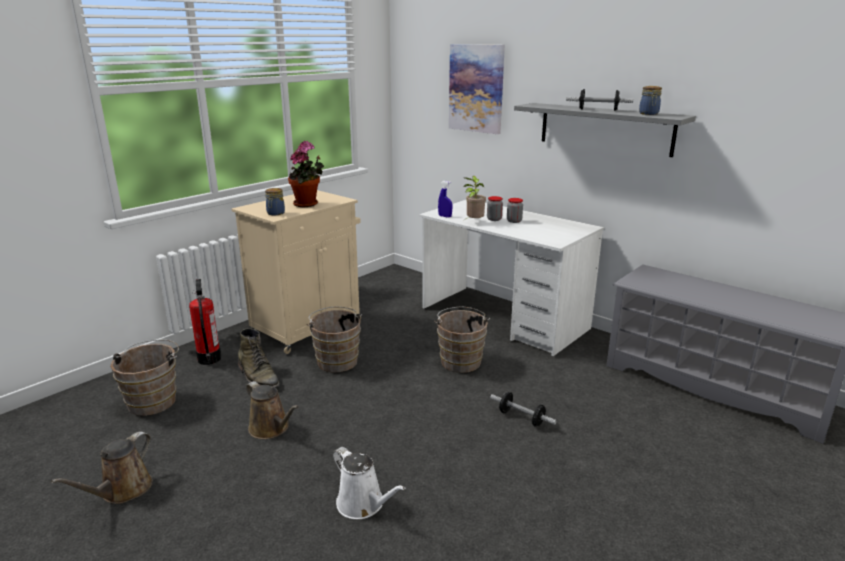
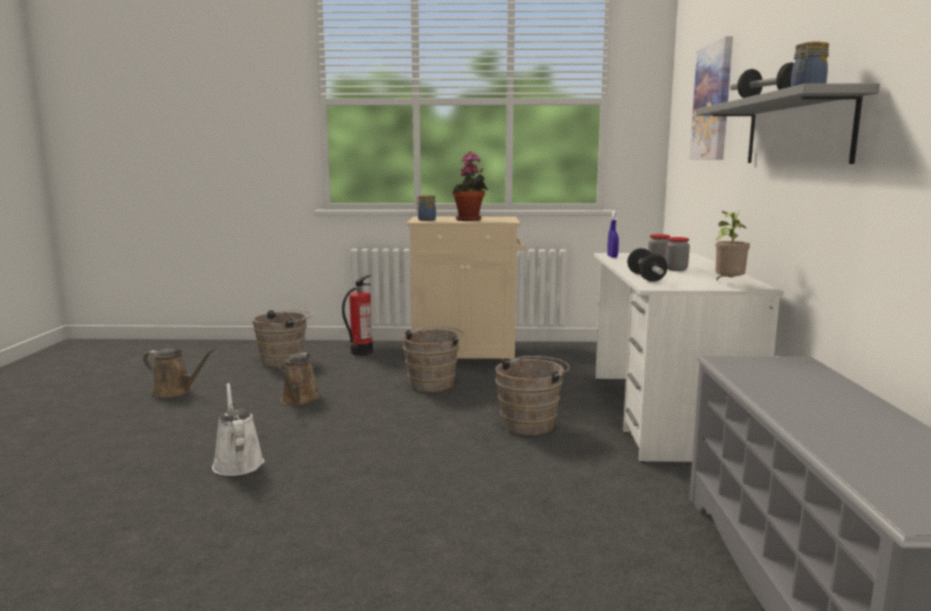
camera: 50 degrees right, 10 degrees down
brown watering can [51,431,153,504] -> brown watering can turned 150 degrees counterclockwise [143,348,216,398]
green boot [238,328,280,387] -> none
white watering can [333,447,405,519] -> white watering can turned 150 degrees clockwise [212,383,264,476]
potted plant [463,176,486,219] -> potted plant moved to [715,211,750,280]
dumbbell [490,392,557,427] -> dumbbell moved to [627,248,667,282]

